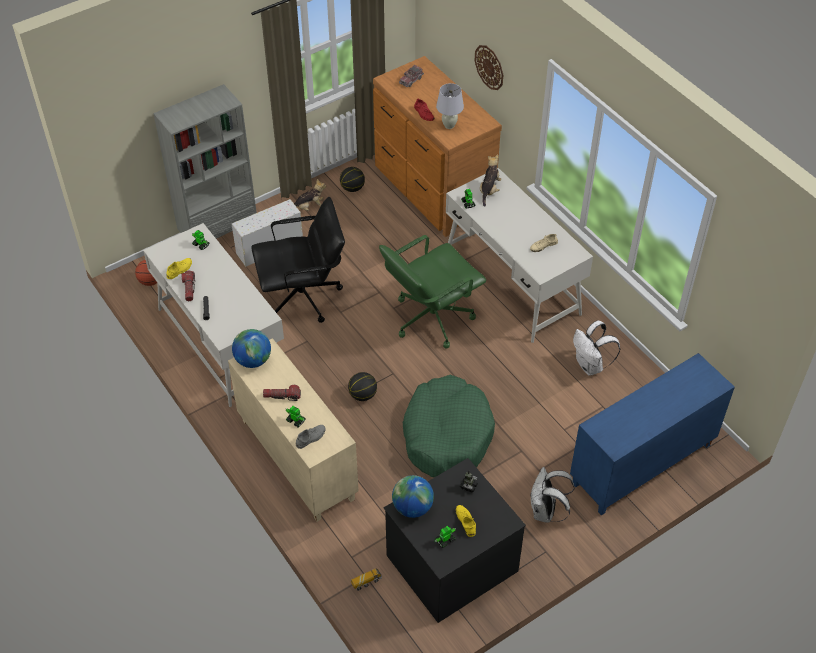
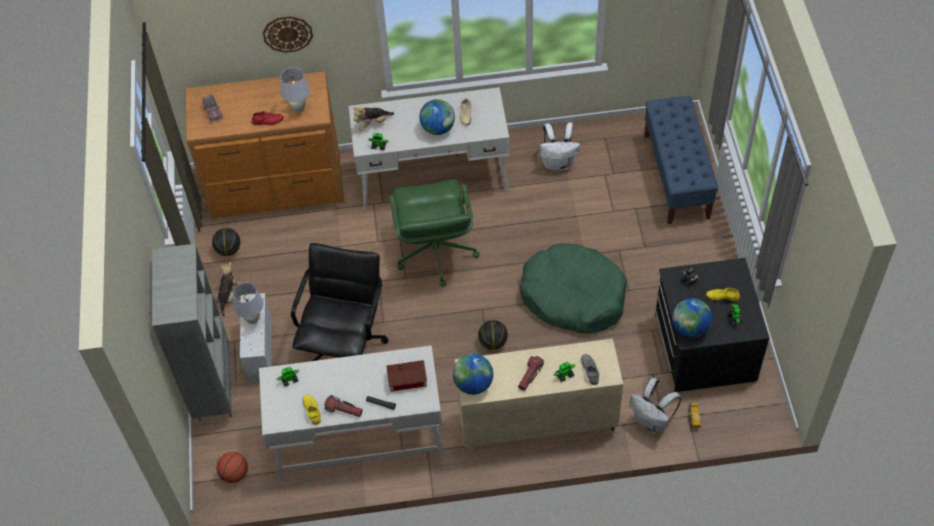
camera: 60 degrees left, 5 degrees up
plush toy [480,154,502,207] -> plush toy turned 75 degrees counterclockwise [352,107,394,131]
white backpack [530,467,574,523] -> white backpack moved to [629,378,681,434]
blue cabinet [570,353,735,515] -> blue bench [644,96,718,224]
none -> white table lamp [233,283,264,324]
none -> toy house [386,360,427,392]
none -> globe [419,99,455,135]

